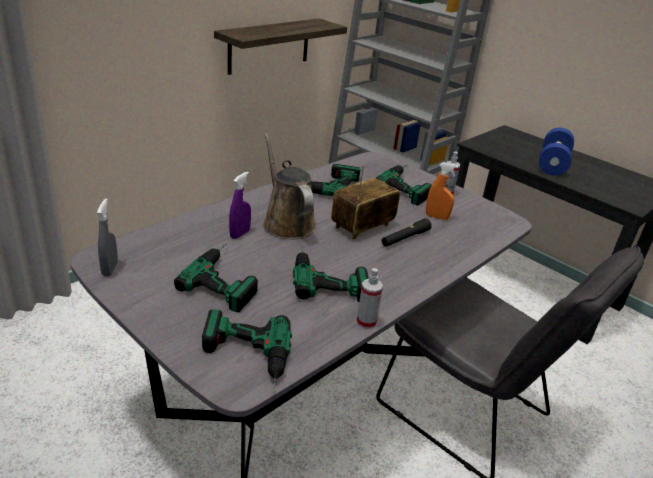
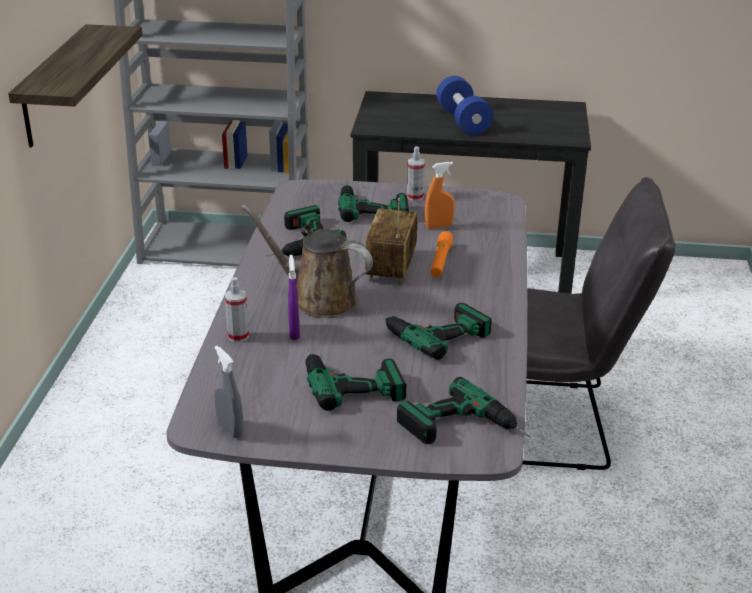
camera: 35 degrees left, 0 degrees up
spray bottle [356,268,383,329] -> spray bottle moved to [225,277,249,342]
black flashlight [382,218,432,247] -> orange flashlight [431,231,453,277]

